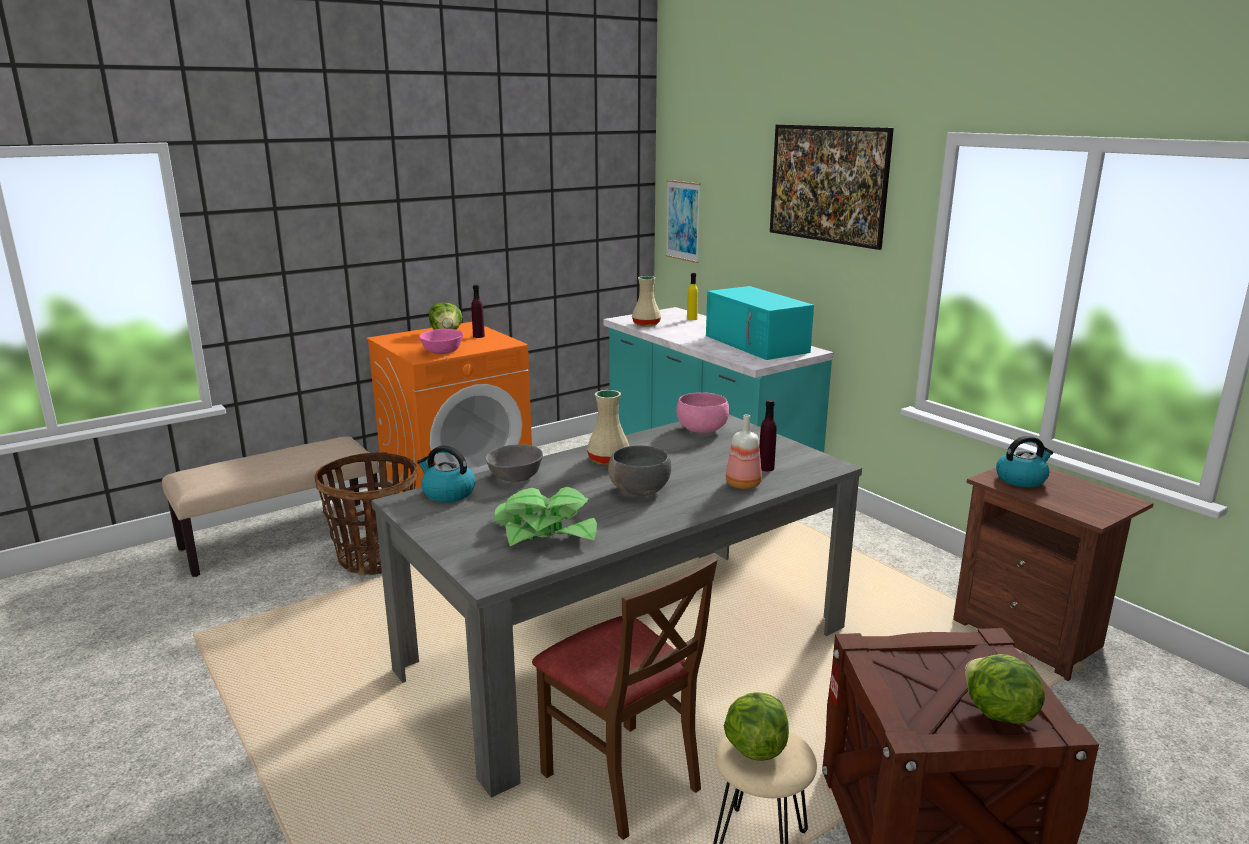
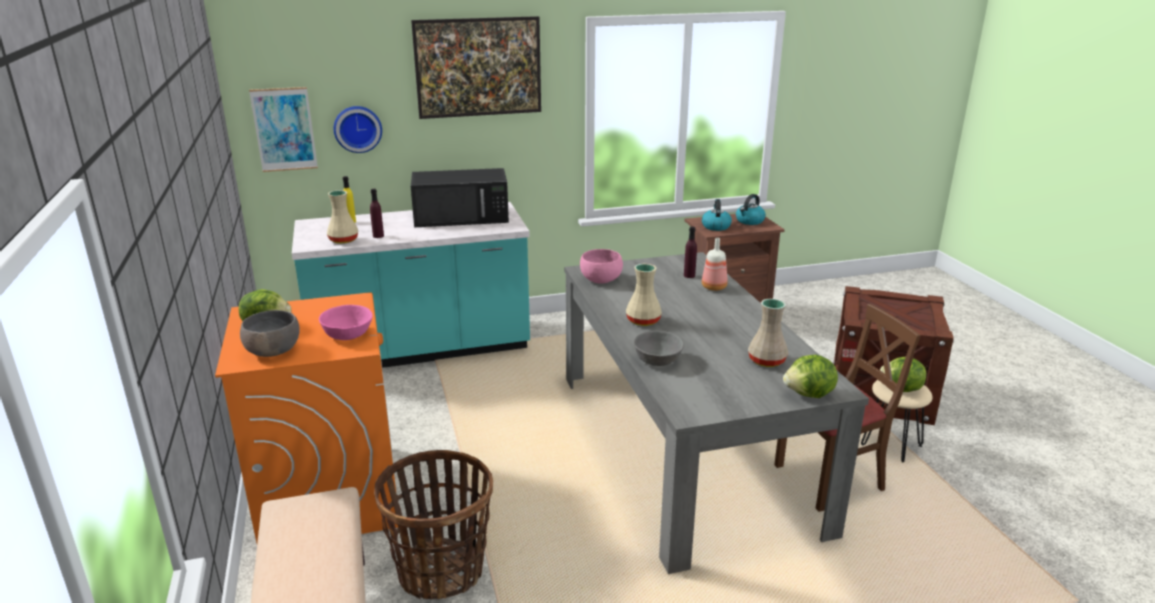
camera: 70 degrees left, 5 degrees up
kettle [417,445,476,502] -> kettle moved to [736,194,766,225]
purple bottle [471,285,485,338] -> purple bottle moved to [370,189,384,238]
potted plant [494,487,597,546] -> beige vase [748,299,788,367]
grey bowl [608,445,671,496] -> grey bowl moved to [240,310,300,357]
turquoise microwave [706,286,814,360] -> black microwave [411,168,509,227]
lettuce [965,654,1045,724] -> lettuce moved to [783,355,838,398]
none -> wall clock [334,106,382,153]

